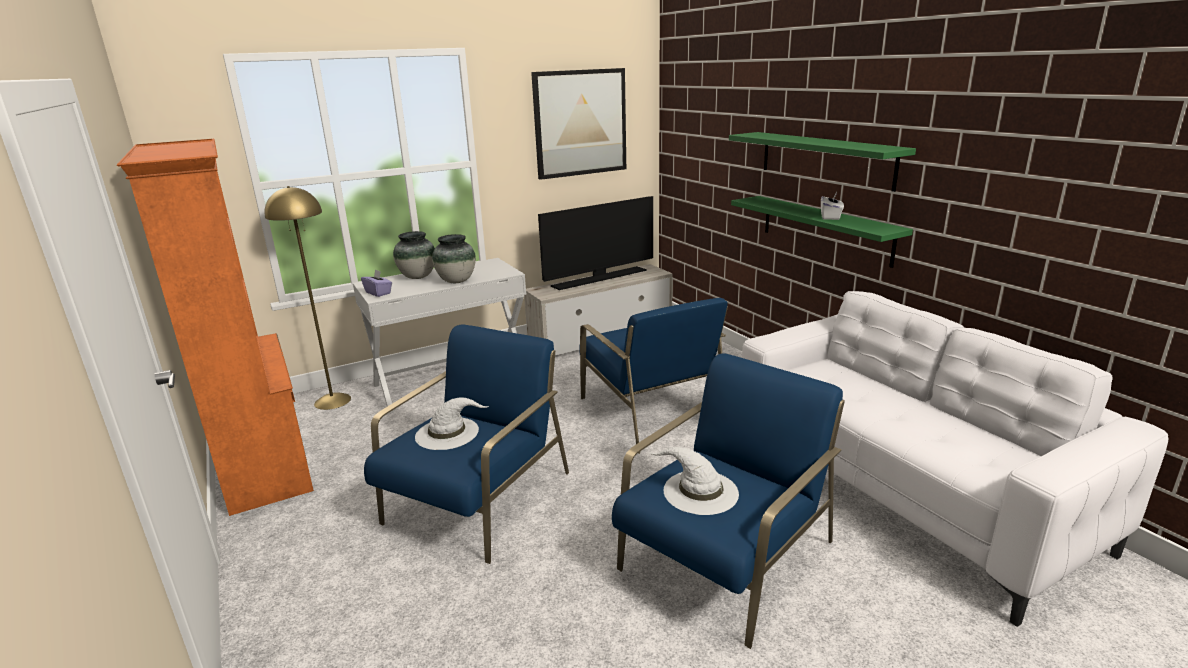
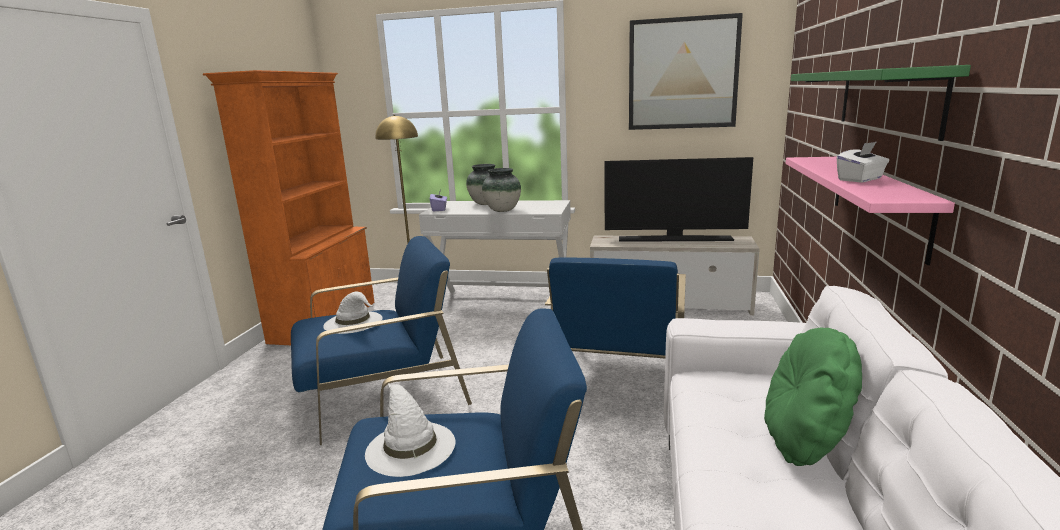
camera: 40 degrees right, 5 degrees down
green shelf [731,196,913,268] -> pink shelf [786,157,955,265]
none -> green pillow [764,328,862,466]

